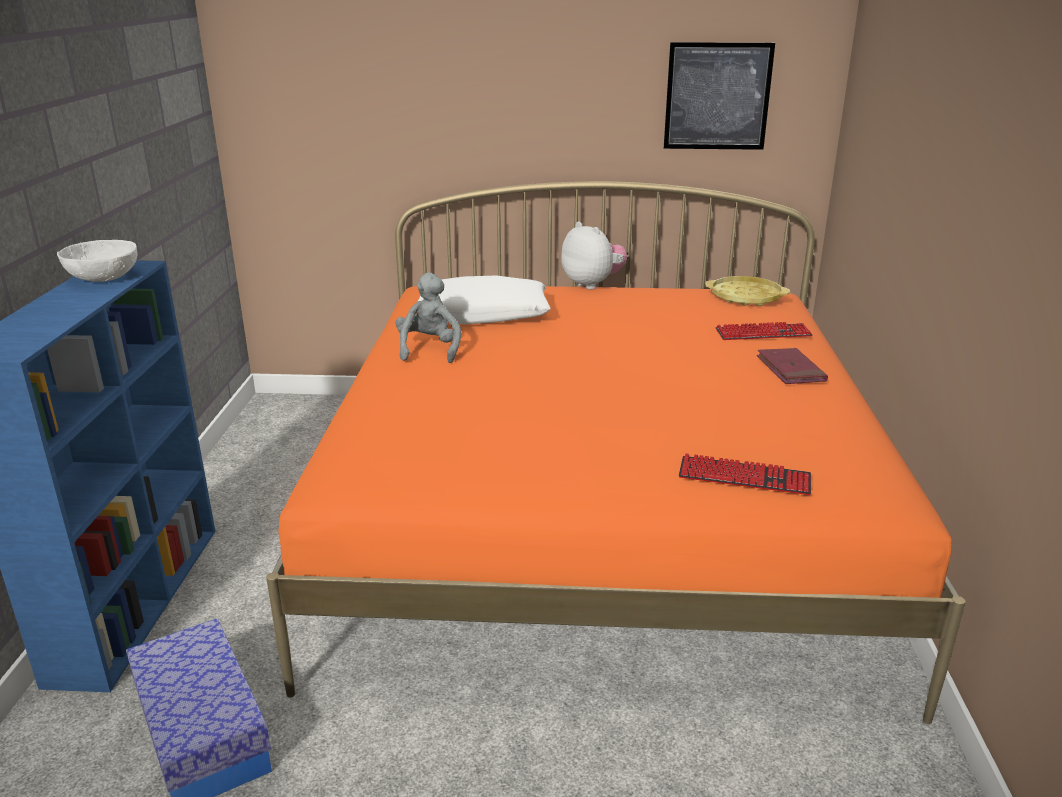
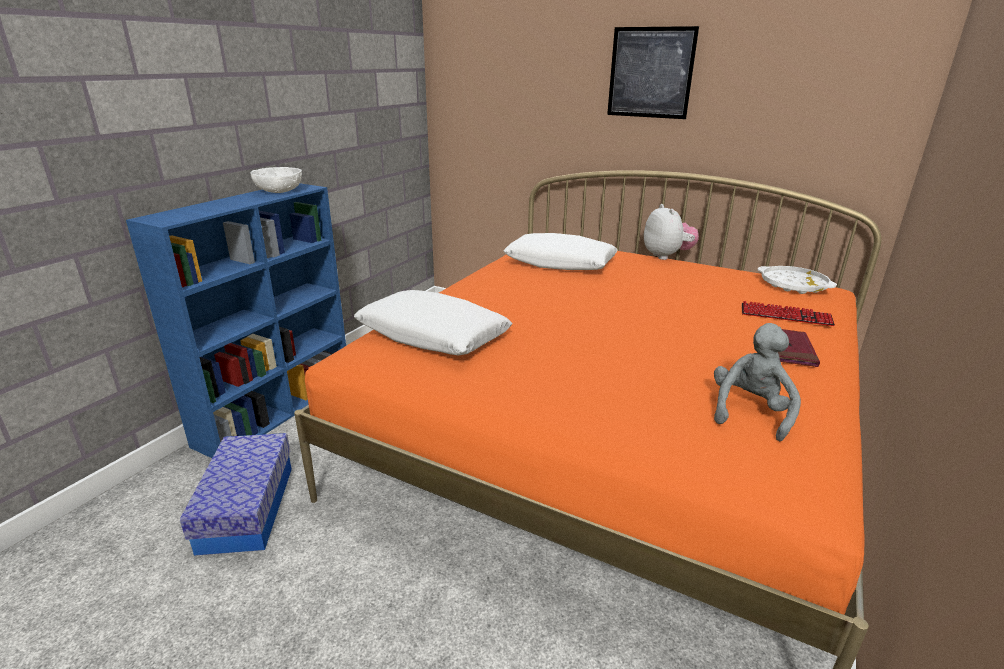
camera: 25 degrees right, 0 degrees up
grey plush toy [396,273,461,363] -> grey plush toy moved to [714,323,801,441]
picture [664,42,775,150] -> picture moved to [607,26,699,119]
keyboard [679,453,811,495] -> none
yellow tray [705,276,790,306] -> white tray [758,266,837,294]
none -> white pillow [354,290,512,355]

